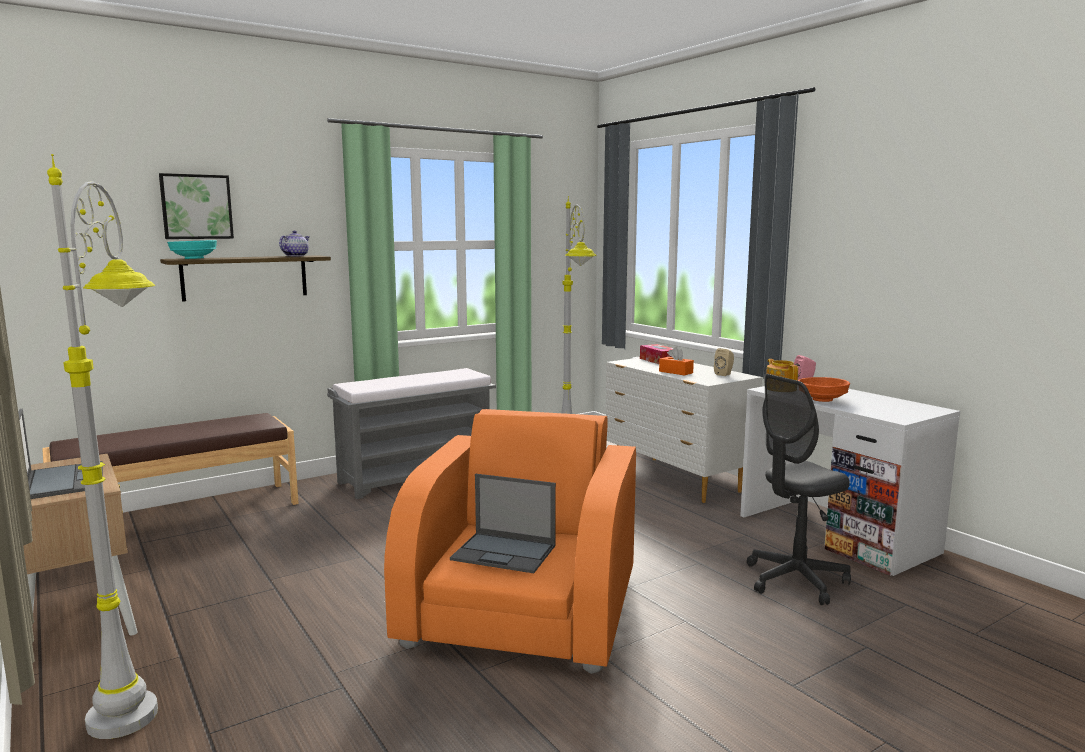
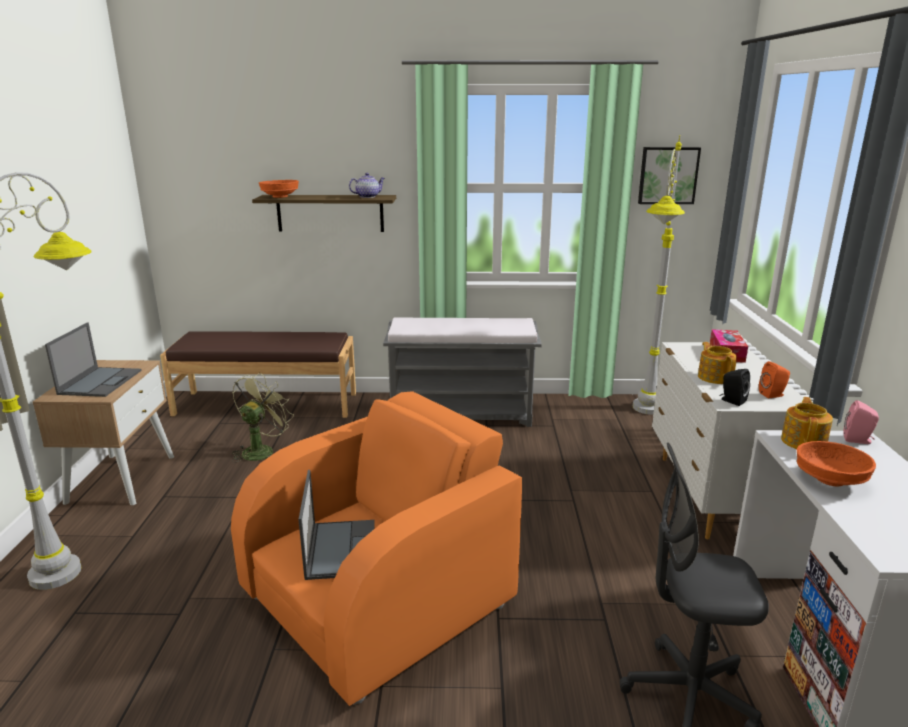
camera: 35 degrees right, 10 degrees up
picture [159,173,234,239] -> picture moved to [638,147,701,204]
turquoise bowl [167,240,217,259] -> orange bowl [259,180,299,198]
laptop [450,474,556,573] -> laptop turned 150 degrees counterclockwise [298,470,375,580]
orange tissue box [659,347,694,376] -> teapot [698,342,737,384]
beige speaker [714,348,734,376] -> orange speaker [759,361,790,398]
none -> green fan [232,373,294,463]
none -> black speaker [720,369,750,406]

